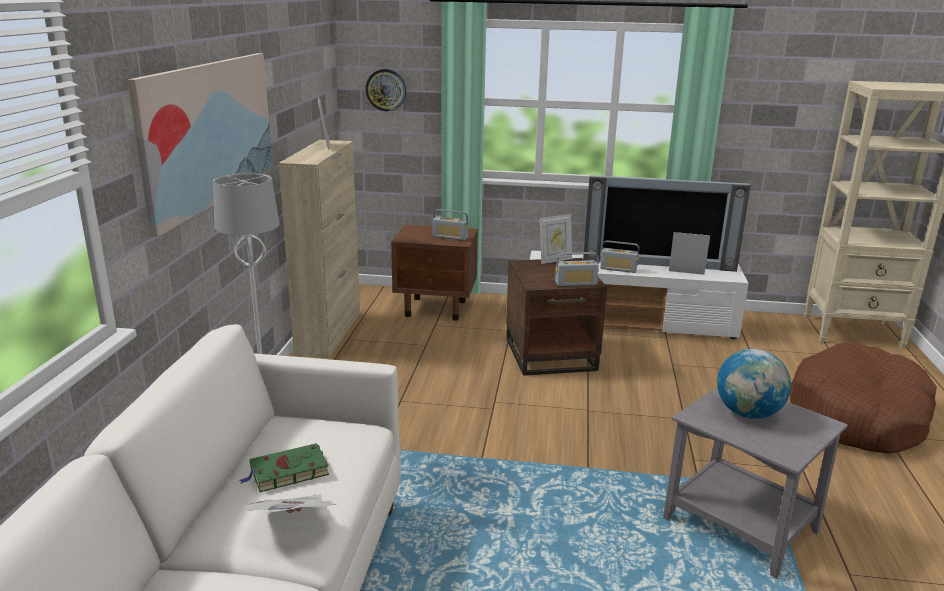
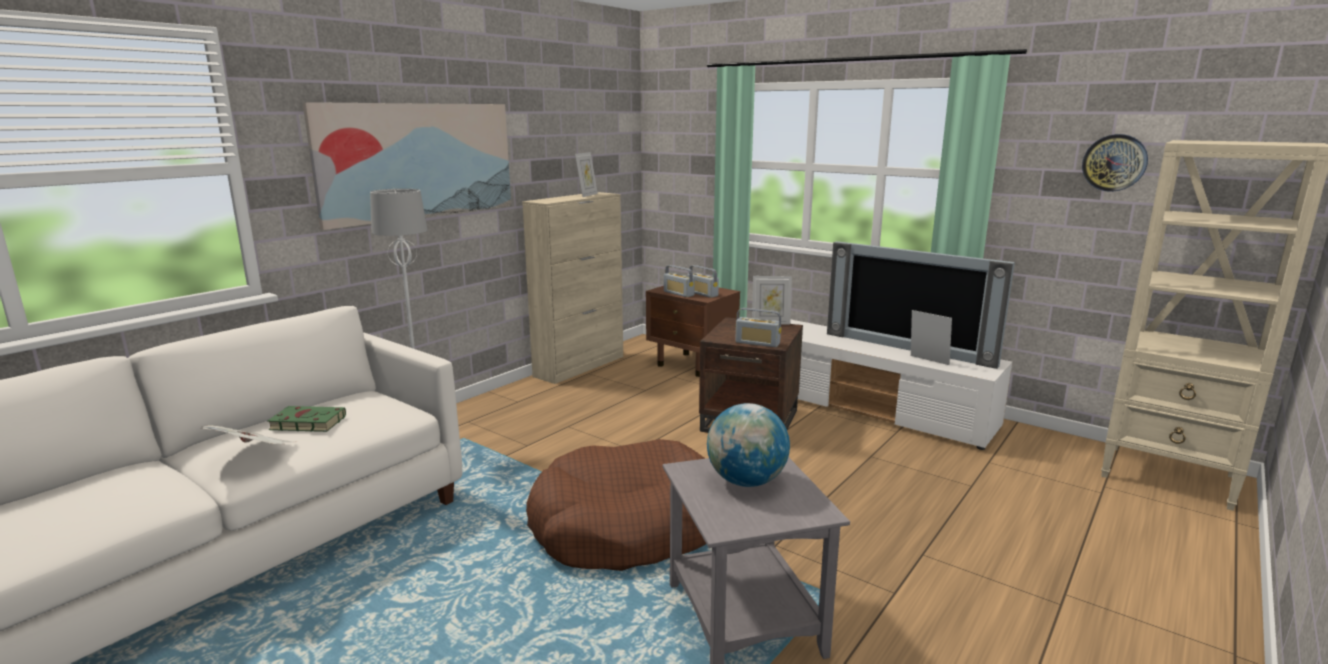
camera: 30 degrees right, 5 degrees down
wall clock [365,69,406,111] -> wall clock moved to [1082,134,1148,192]
radio [600,240,639,273] -> radio moved to [664,265,695,297]
brown dog bed [790,342,937,454] -> brown dog bed moved to [526,439,706,571]

